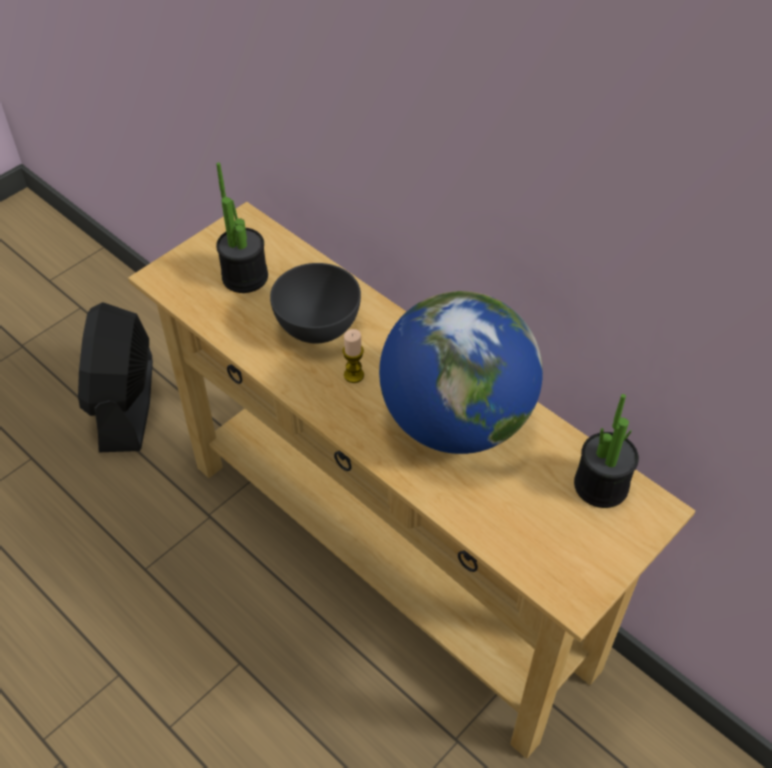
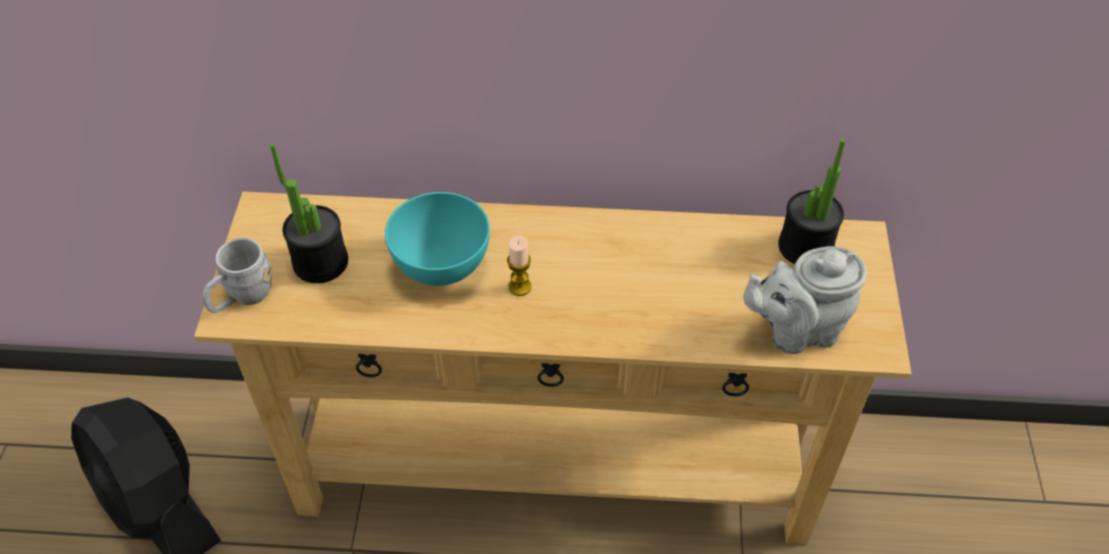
camera: 40 degrees left, 0 degrees up
grey bowl [270,263,361,344] -> turquoise bowl [385,192,490,286]
globe [379,291,543,454] -> none
none -> grey mug [202,238,272,313]
none -> grey teapot [743,246,867,354]

